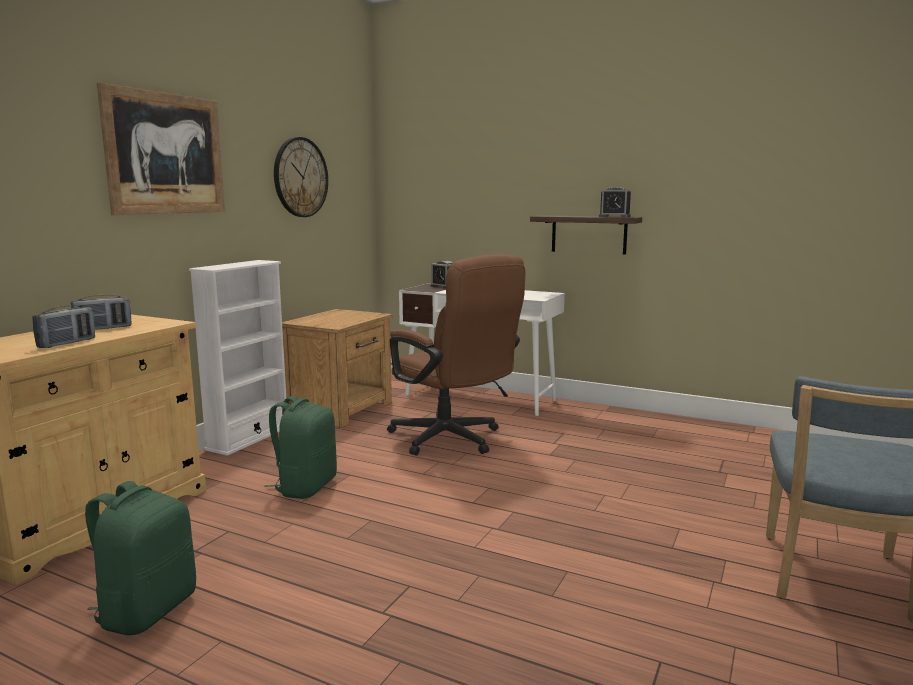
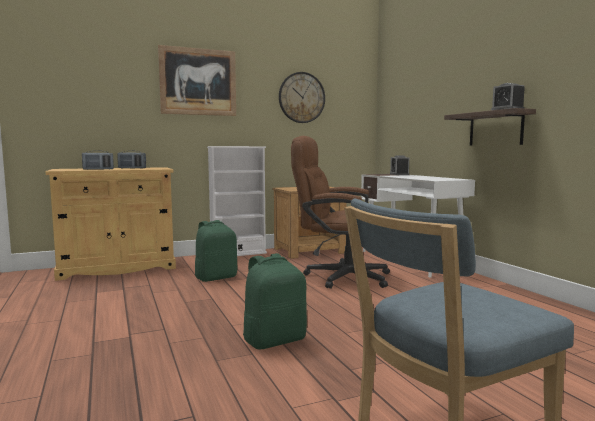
camera: 40 degrees right, 5 degrees down
green backpack [85,481,196,635] -> green backpack moved to [243,253,307,350]
brown office chair [387,255,525,456] -> brown office chair turned 105 degrees clockwise [291,136,390,289]

